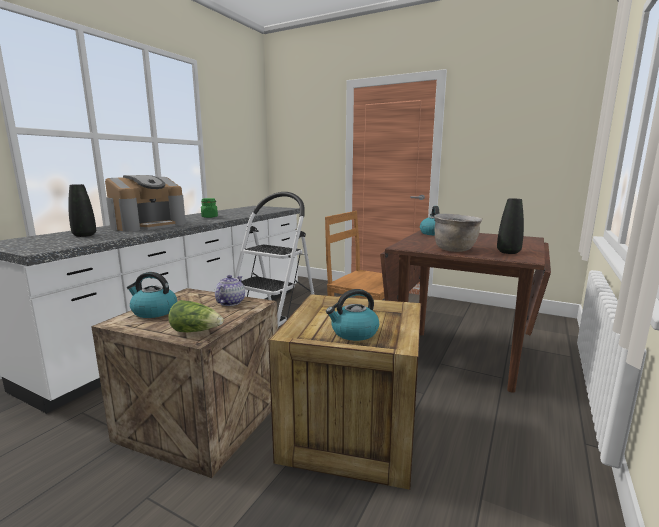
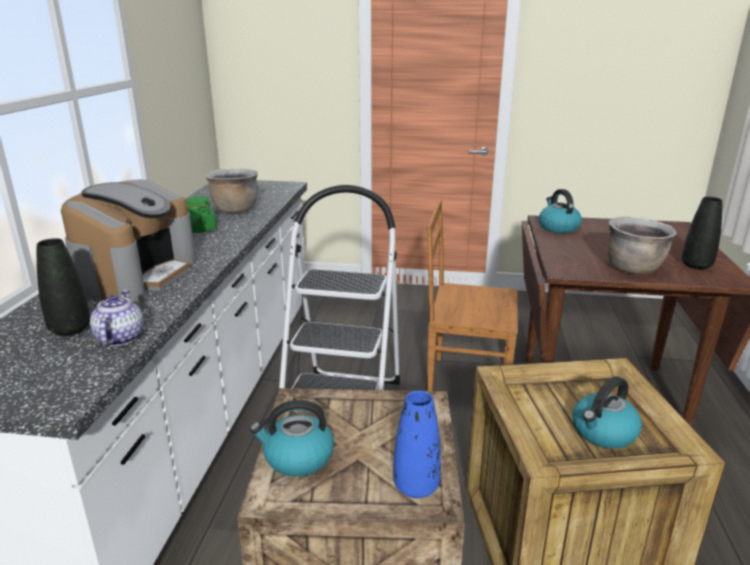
camera: 20 degrees left, 10 degrees up
lettuce [168,300,224,332] -> blue vase [394,391,441,498]
teapot [215,275,245,306] -> teapot moved to [90,290,144,347]
none -> brown cooking pot [205,169,258,213]

